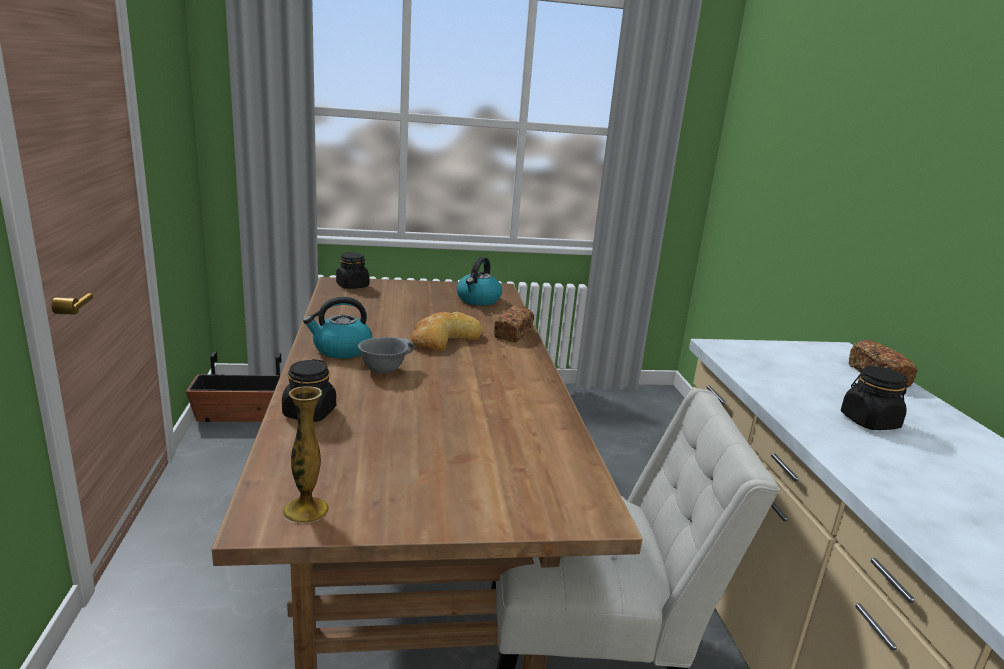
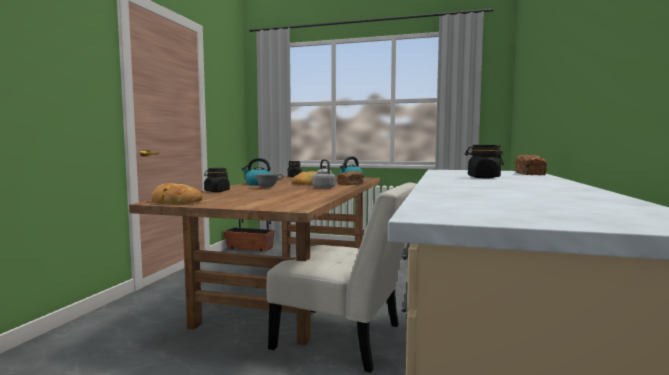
camera: 25 degrees right, 15 degrees down
vase [283,386,329,524] -> bread [152,183,203,204]
none -> grey kettle [312,159,336,189]

